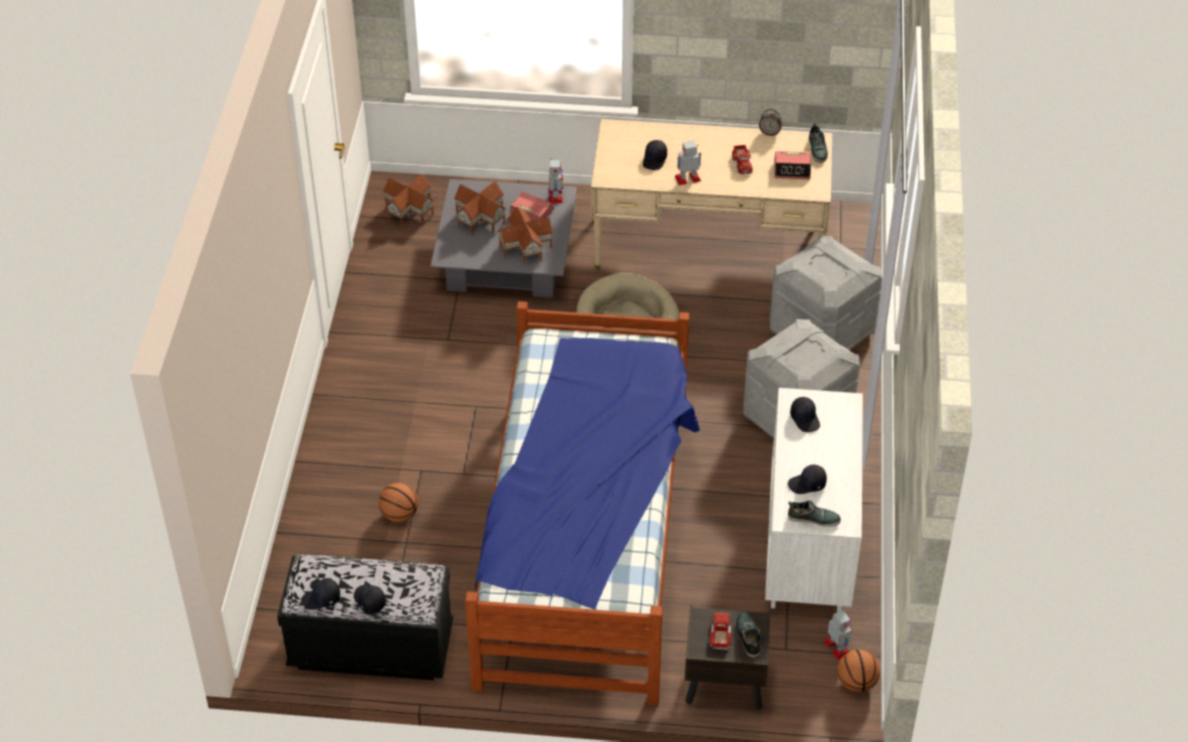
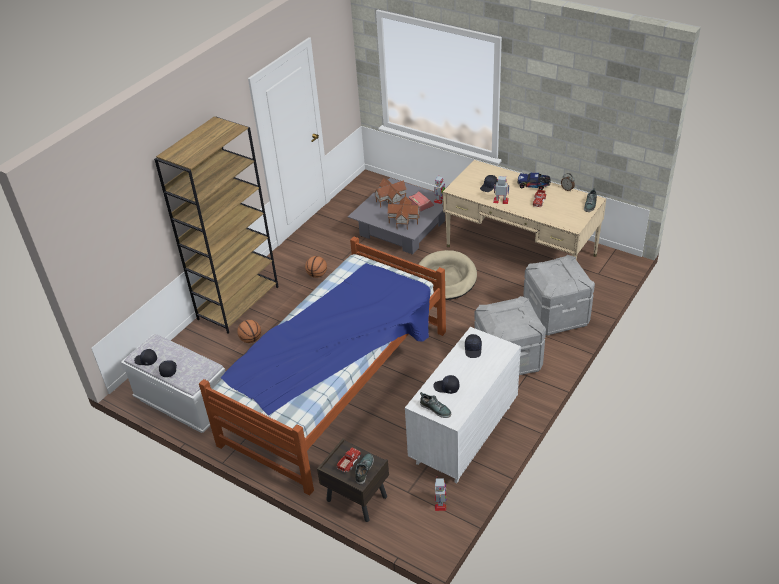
camera: 30 degrees right, 5 degrees down
black bench [277,554,453,680] -> white bench [121,334,226,433]
toy house [383,174,434,227] -> none
alarm clock [775,151,811,179] -> none
basketball [838,650,880,692] -> basketball moved to [305,256,327,278]
none -> brown bookcase [154,117,278,334]
none -> toy truck [518,173,551,190]

